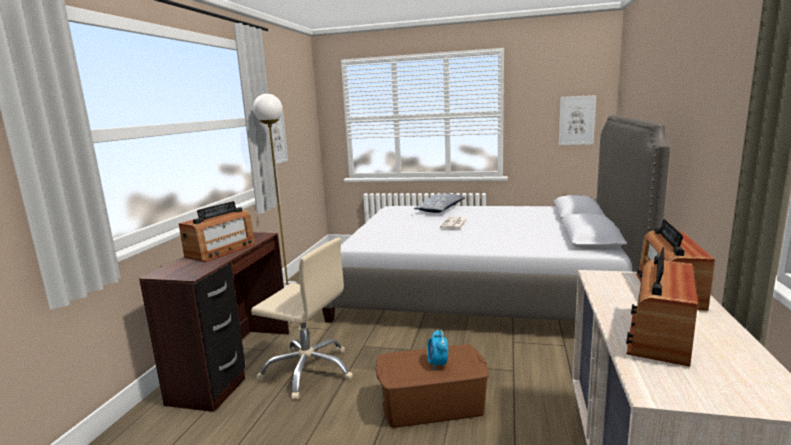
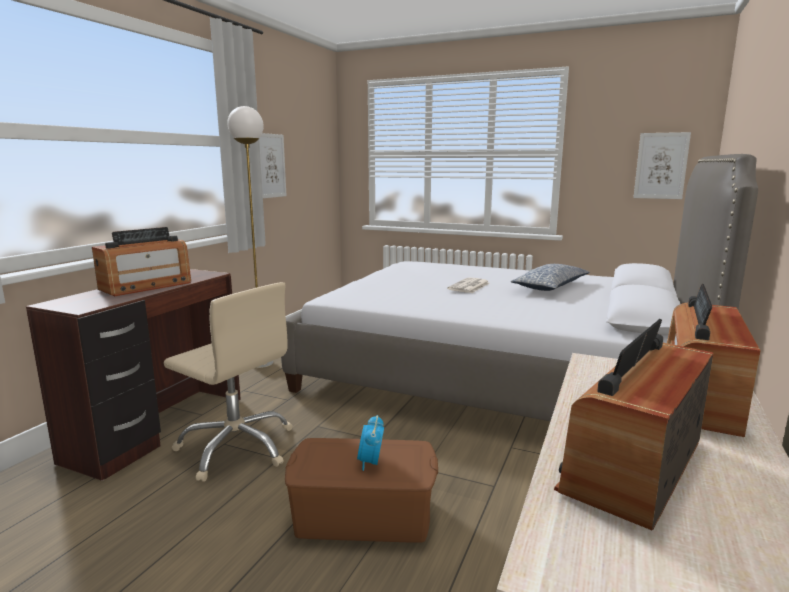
camera: 10 degrees right, 0 degrees up
pillow [414,193,466,213] -> pillow moved to [511,264,590,291]

